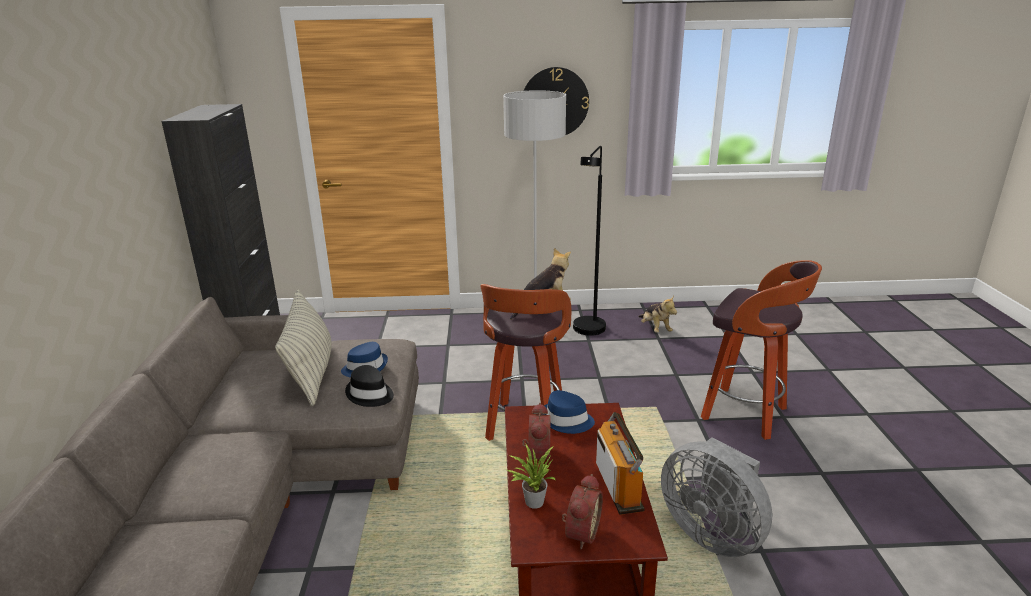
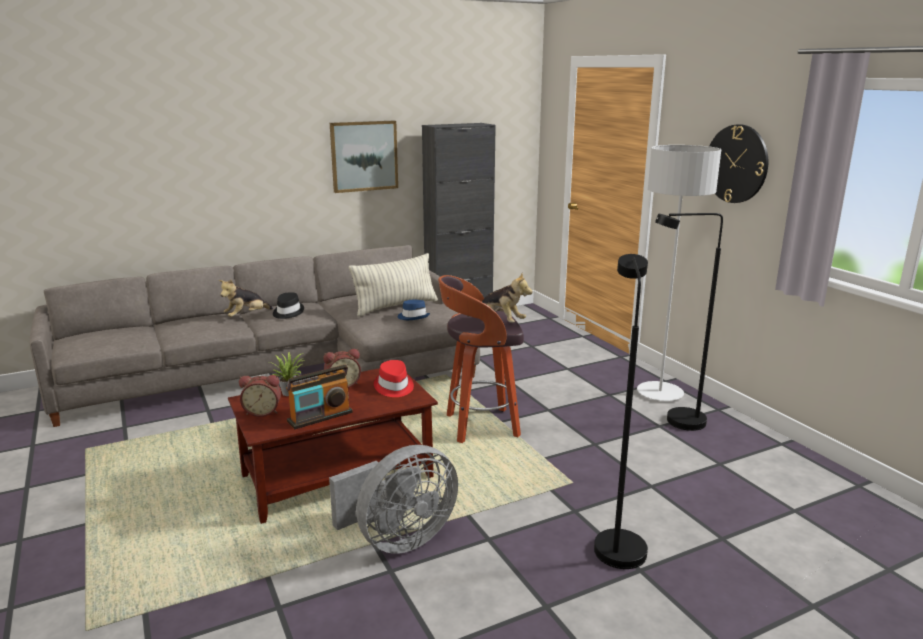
camera: 65 degrees right, 5 degrees down
black hat [345,365,394,407] -> black hat moved to [273,292,304,319]
blue hat [541,390,595,434] -> red hat [374,360,414,397]
plush toy [639,296,677,333] -> plush toy moved to [219,279,273,317]
grey fan [661,438,773,557] -> grey fan turned 150 degrees counterclockwise [329,445,458,554]
stool [701,260,822,440] -> black floor lamp [594,254,648,569]
none -> picture [330,121,398,193]

